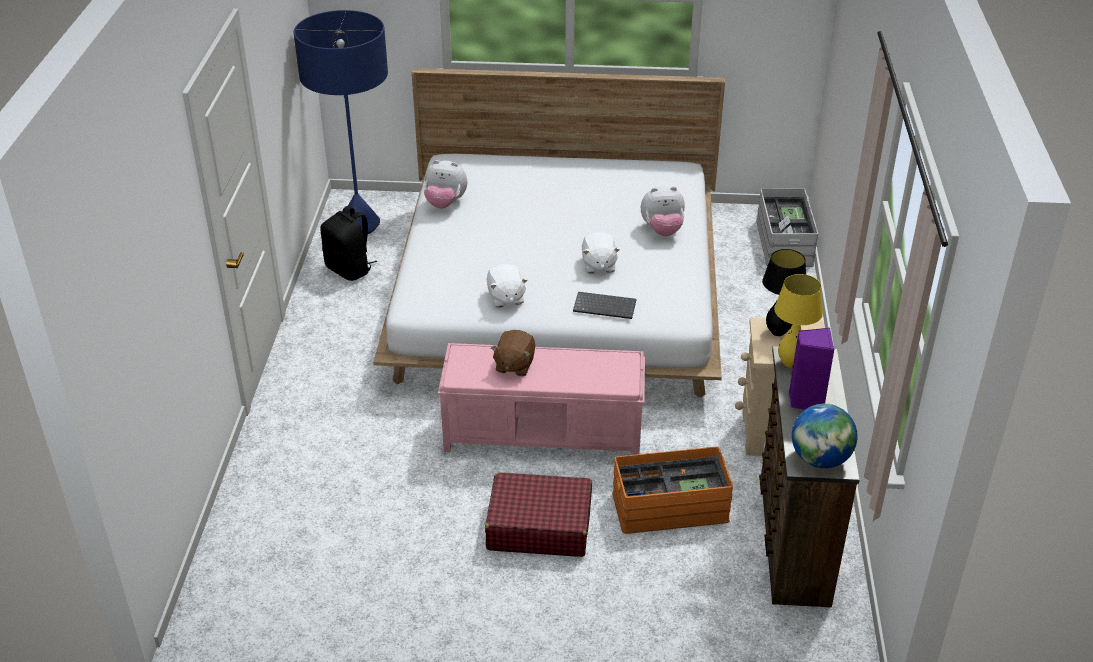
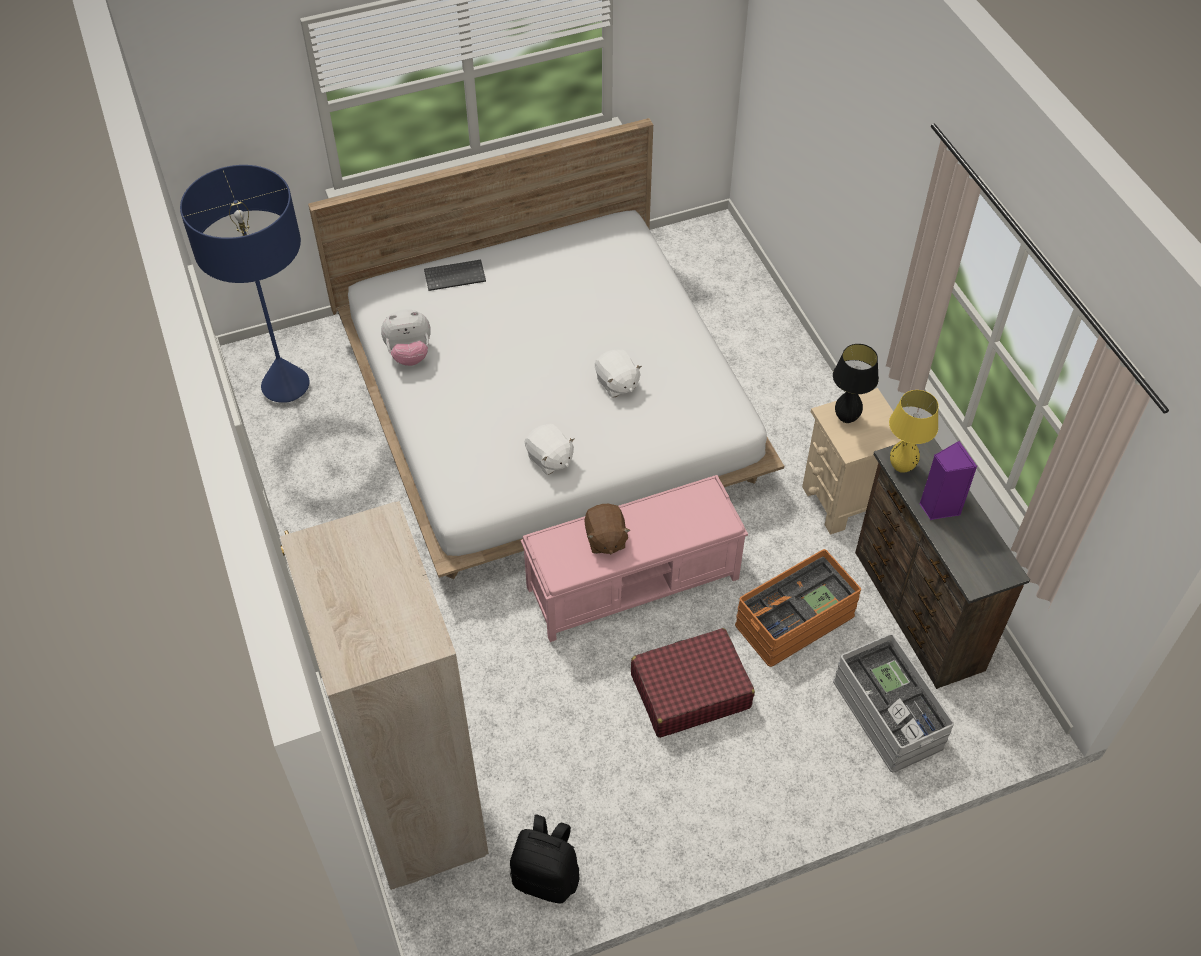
camera: 25 degrees left, 15 degrees up
black backpack [320,206,377,281] -> black backpack moved to [510,815,579,904]
keyboard [573,292,636,319] -> keyboard moved to [424,260,486,291]
plush toy [641,187,685,236] -> none
grey storage box [756,188,818,267] -> grey storage box moved to [833,634,954,773]
globe [792,404,858,468] -> none
none -> beige wardrobe [280,501,489,890]

